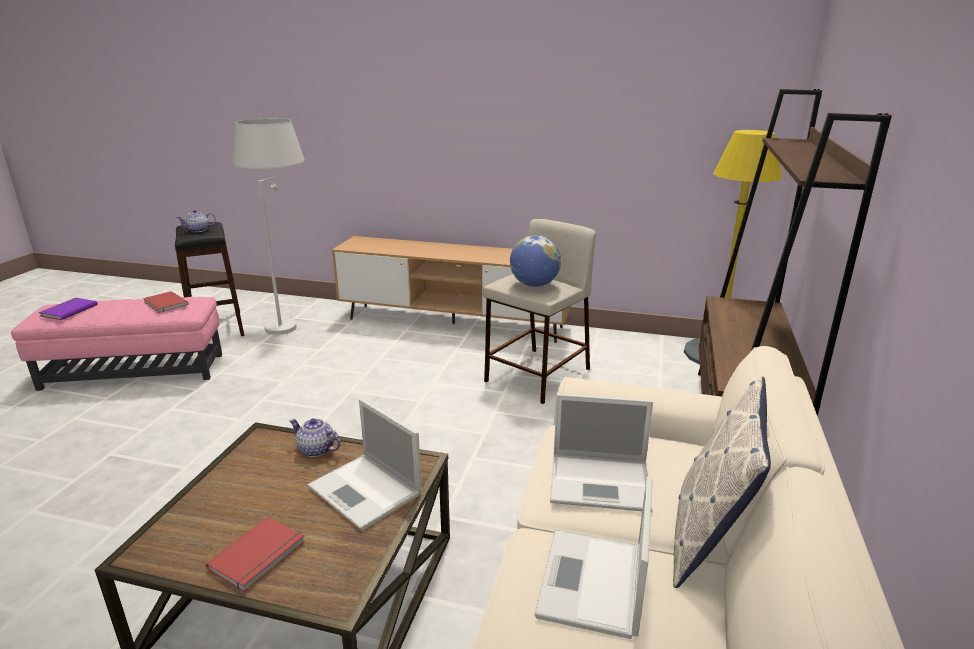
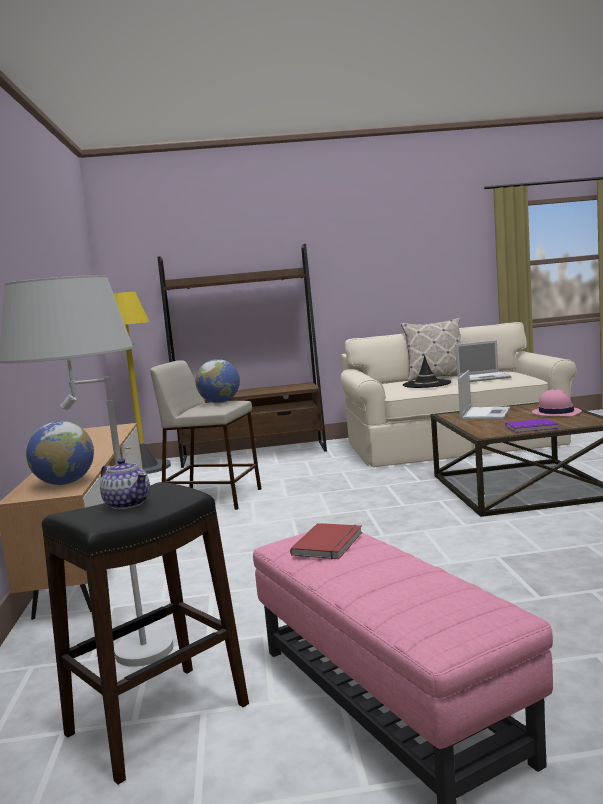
camera: 110 degrees left, 15 degrees down
purple book [39,298,98,320] -> purple book moved to [505,418,559,433]
red book [206,517,305,592] -> pink hat [532,389,582,417]
teapot [289,418,341,457] -> none
laptop [550,394,653,512] -> black hat [403,355,451,388]
none -> globe [26,421,94,485]

